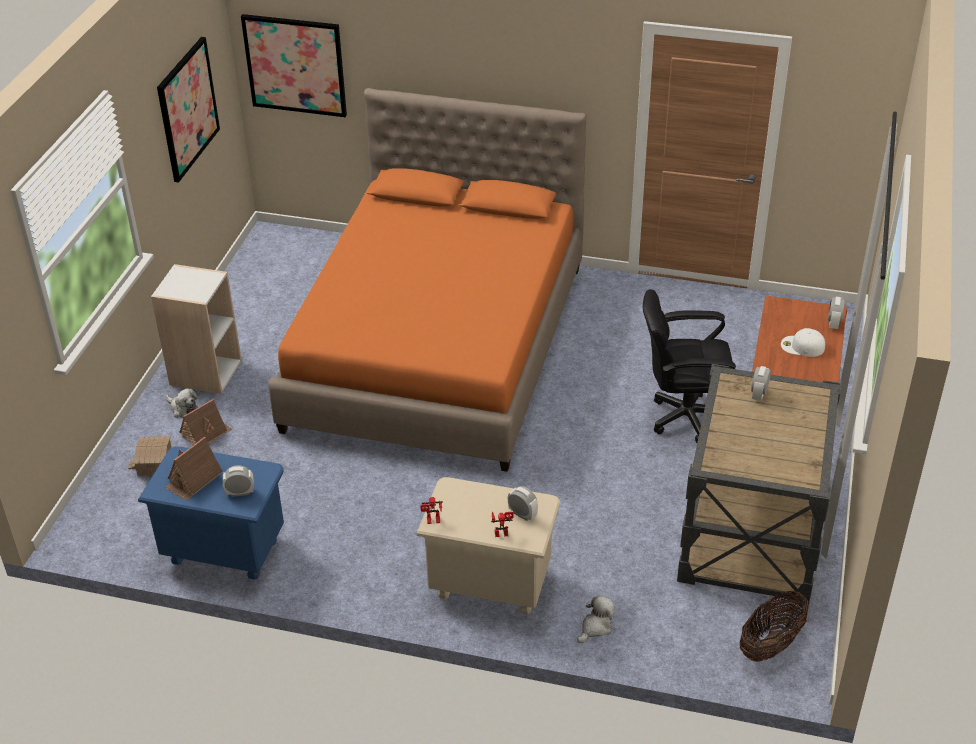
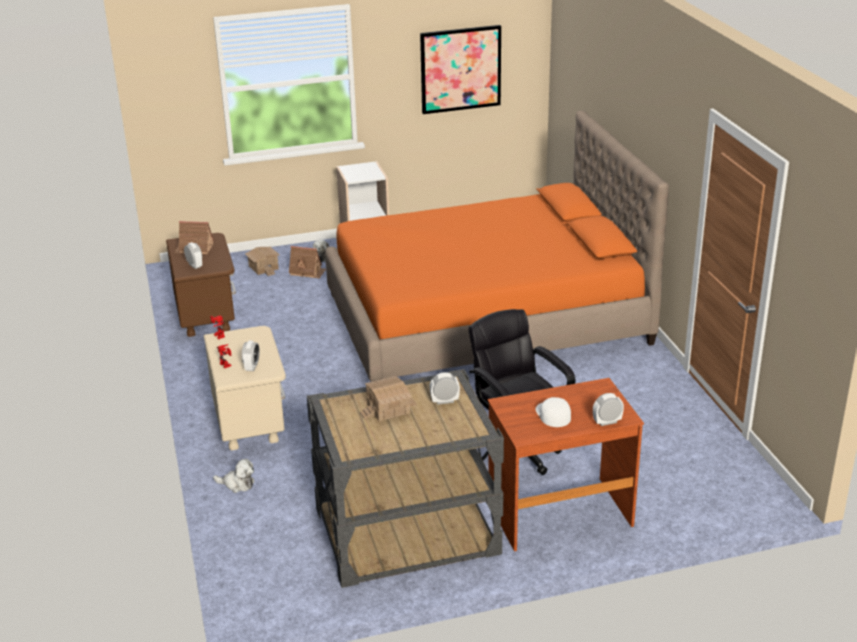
camera: 60 degrees right, 10 degrees down
blue nightstand [138,446,284,580] -> brown nightstand [166,233,236,337]
picture [241,14,347,117] -> none
basket [739,590,809,662] -> none
none -> toy house [360,376,417,422]

